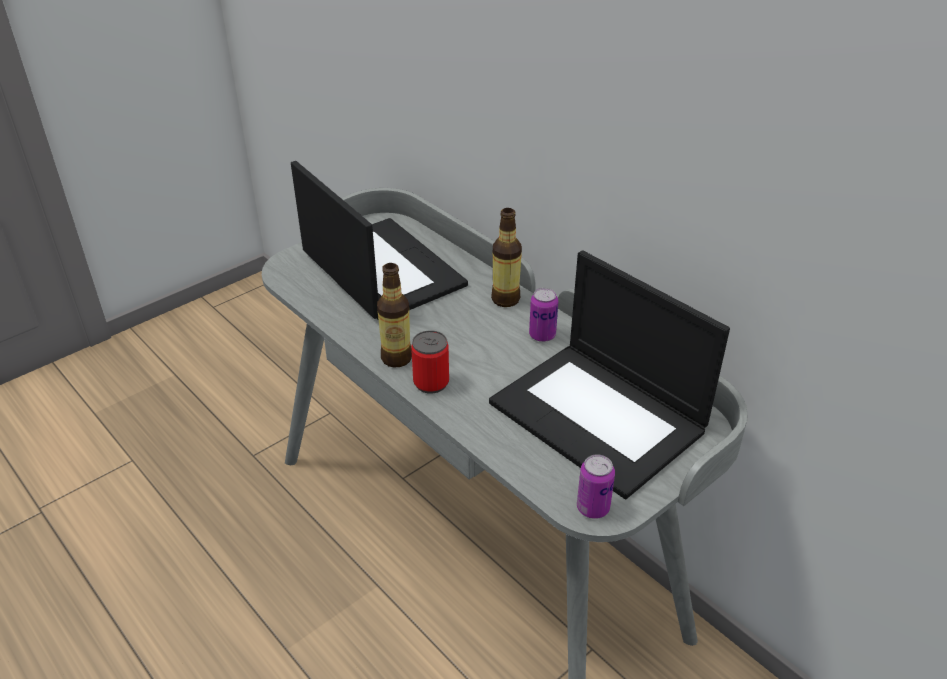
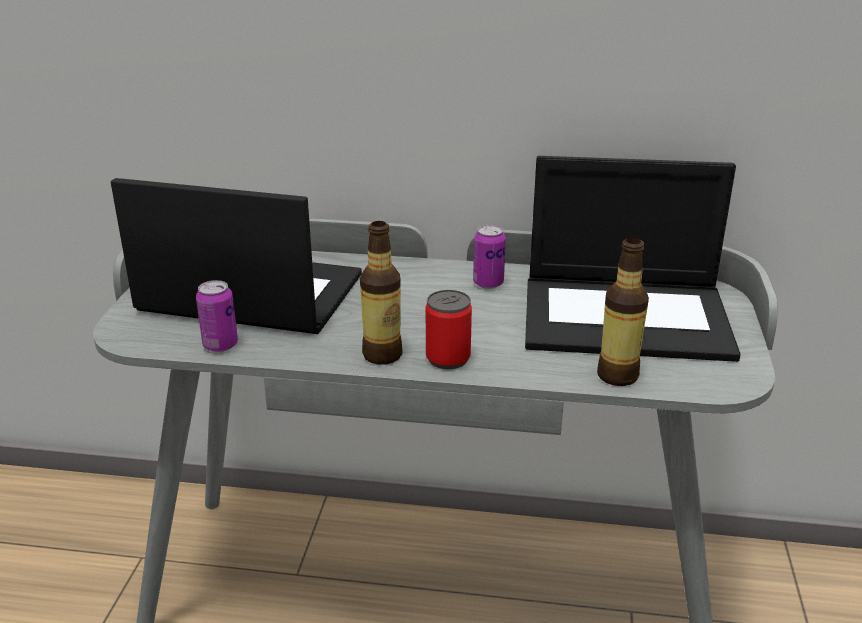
camera: 40 degrees left, 10 degrees down
bottle [491,208,522,307] -> bottle moved to [597,238,649,386]
can [577,454,615,519] -> can moved to [196,280,238,352]

